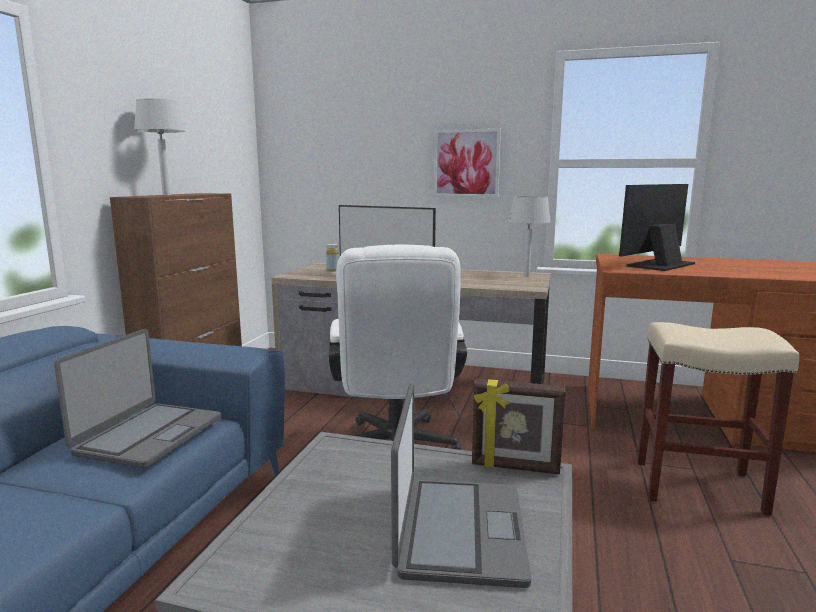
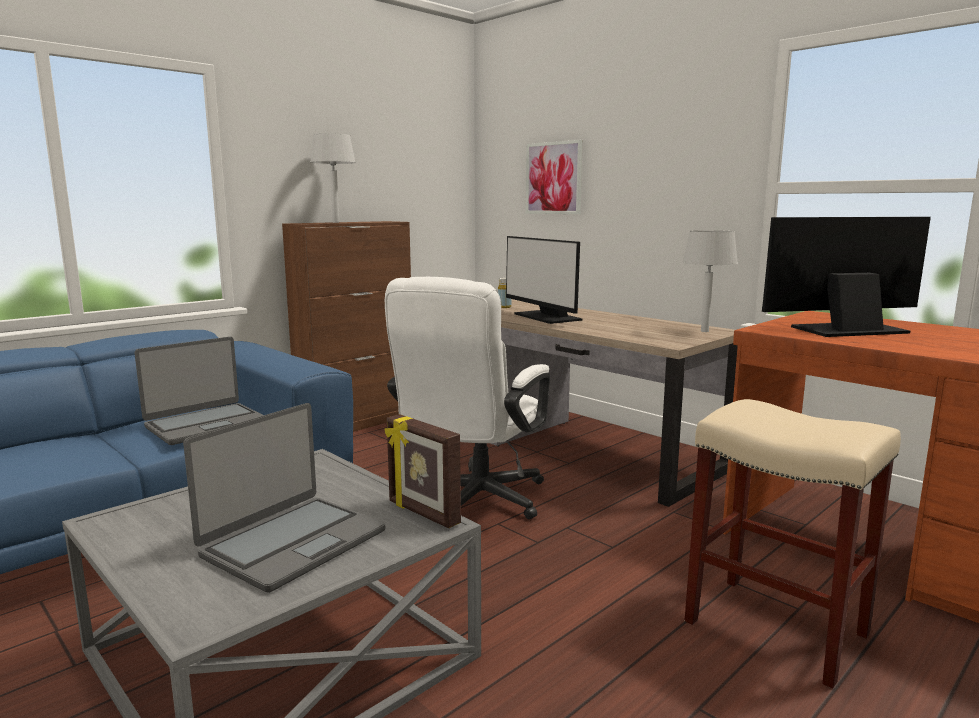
camera: 30 degrees right, 0 degrees up
picture [434,129,501,197] -> picture moved to [526,140,583,214]

